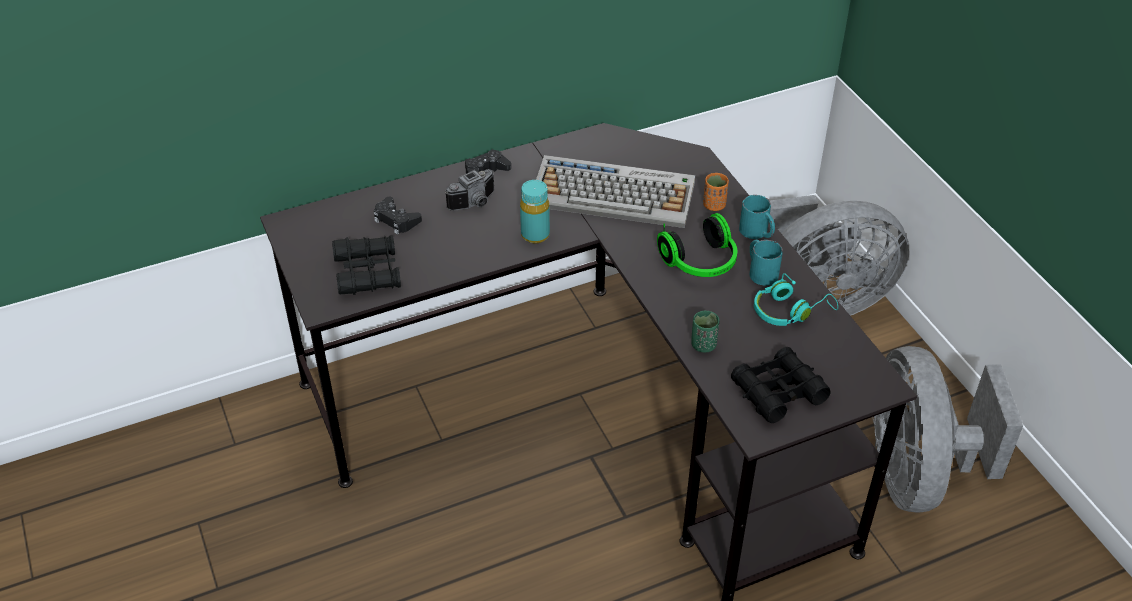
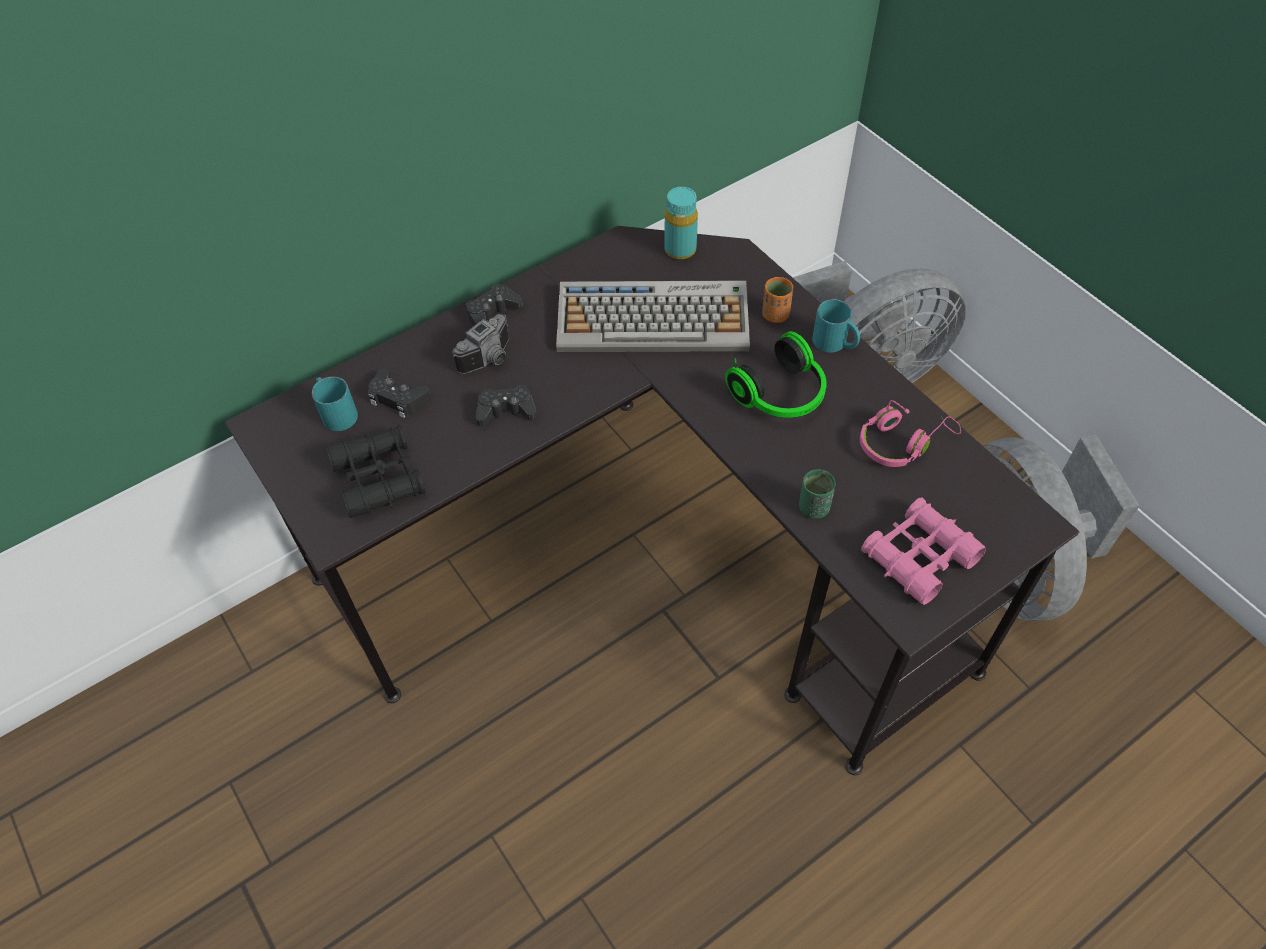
camera: 10 degrees left, 10 degrees up
turquoise bottle [520,180,550,243] -> turquoise bottle moved to [664,187,698,260]
black binoculars [731,347,831,423] -> pink binoculars [861,497,986,605]
turquoise mug [750,239,783,286] -> turquoise mug moved to [312,376,358,431]
turquoise headphones [754,273,838,326] -> pink headphones [860,400,961,467]
none -> black game controller [476,385,537,426]

